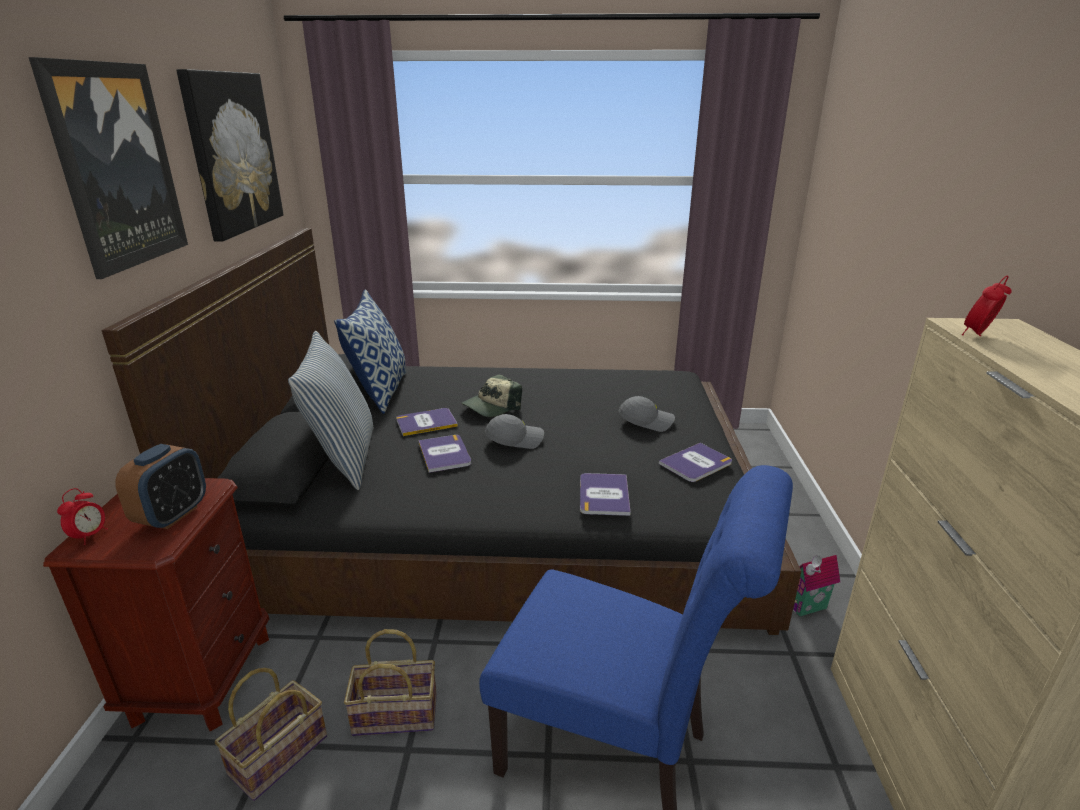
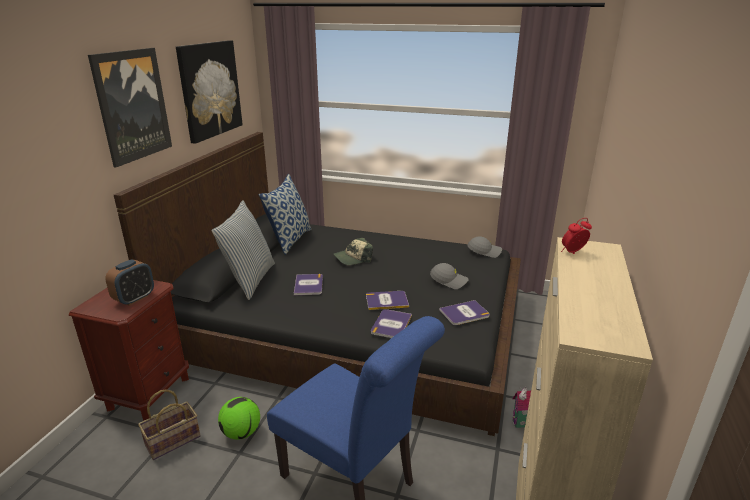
camera: 15 degrees right, 0 degrees up
alarm clock [57,488,108,545] -> none
basket [344,629,437,736] -> football [218,397,260,440]
book [396,408,458,436] -> book moved to [366,291,409,310]
grey cap [485,414,544,449] -> grey cap moved to [468,236,502,258]

